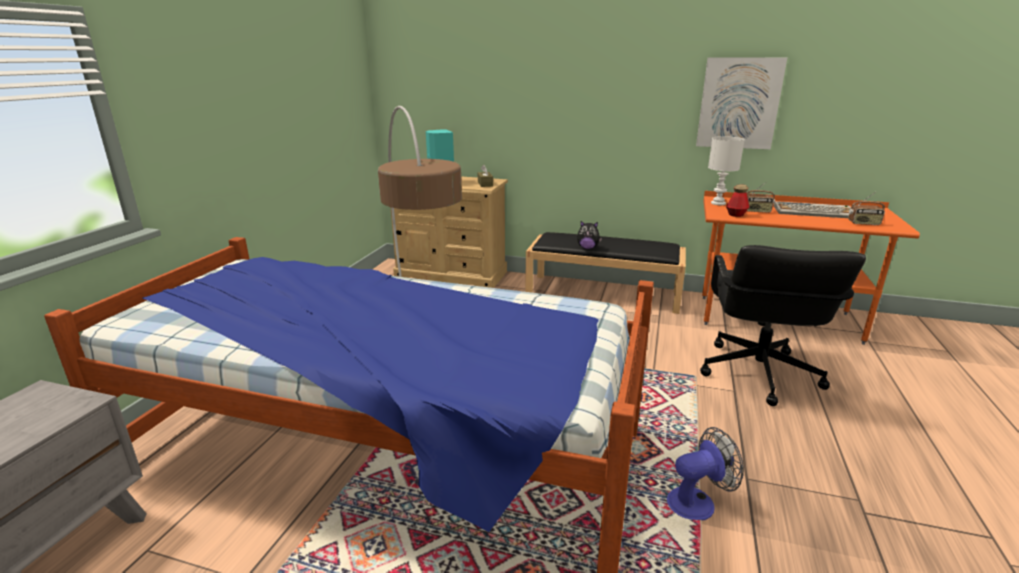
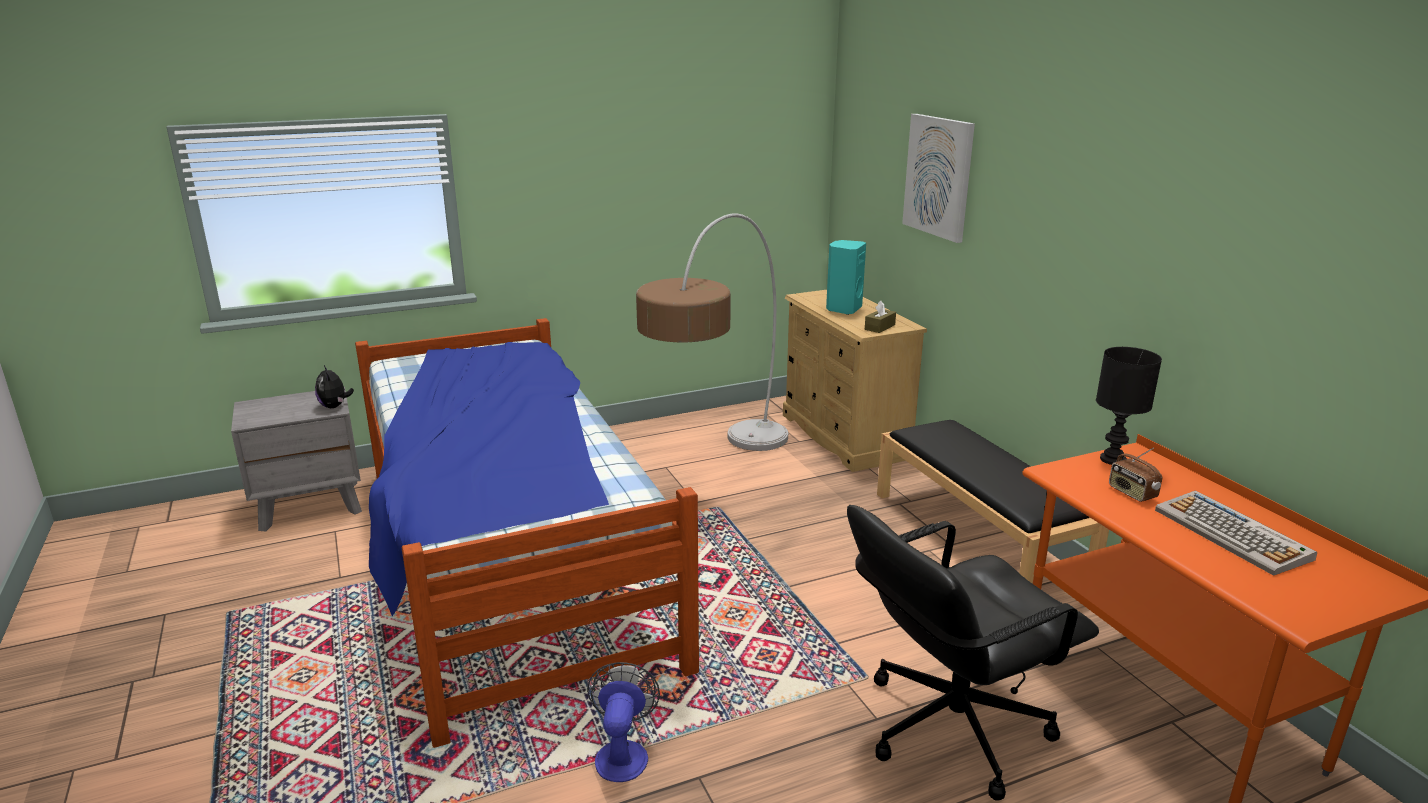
camera: 50 degrees right, 0 degrees up
plush toy [577,221,602,249] -> plush toy moved to [315,365,354,408]
fan [667,427,744,520] -> fan turned 120 degrees counterclockwise [587,662,660,782]
picture [696,57,787,149] -> picture moved to [902,114,975,243]
white table lamp [708,136,745,205] -> black table lamp [1096,347,1162,465]
bottle [726,184,749,217] -> none
radio [848,193,885,225] -> none

